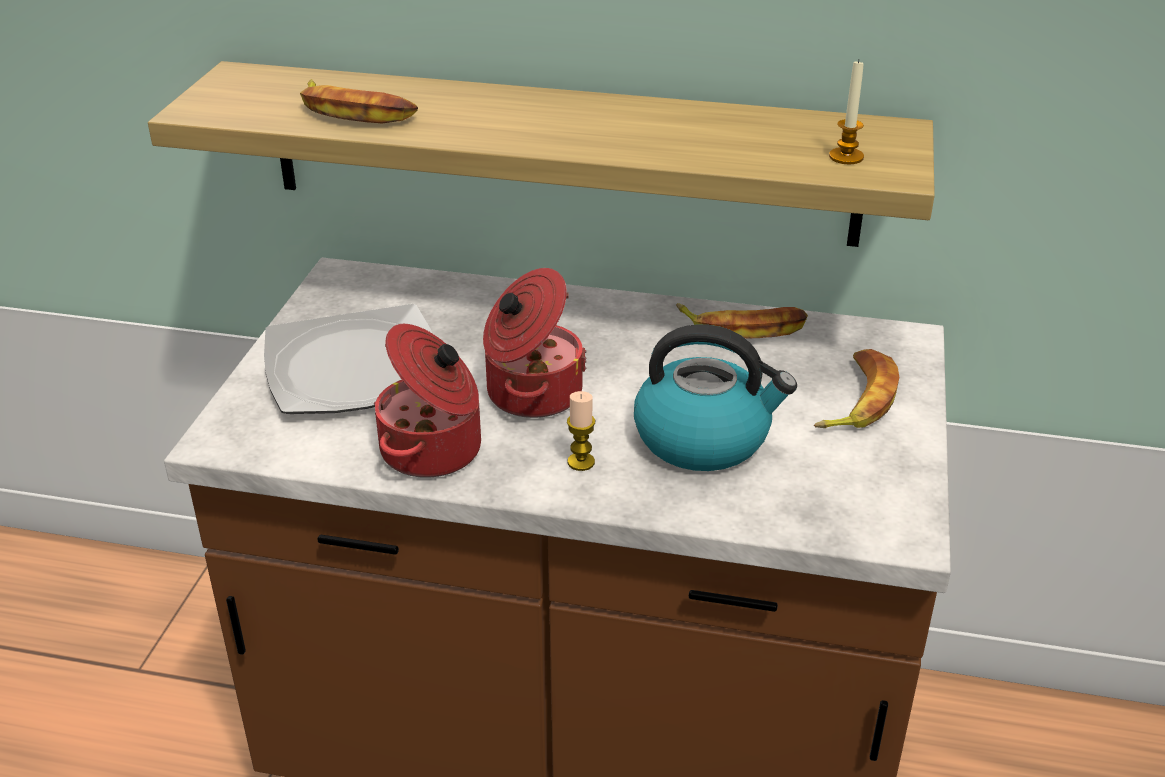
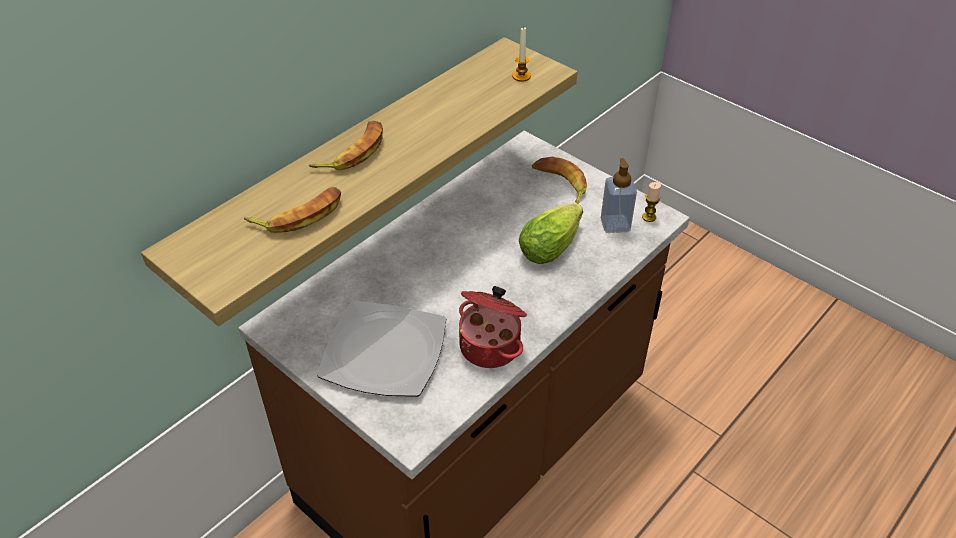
camera: 60 degrees left, 10 degrees up
cooking pot [483,268,587,418] -> none
candle [567,391,595,471] -> candle moved to [642,182,661,222]
kettle [634,324,797,471] -> lettuce [519,203,583,264]
banana [676,303,808,339] -> banana moved to [309,121,383,170]
none -> soap dispenser [601,158,637,233]

